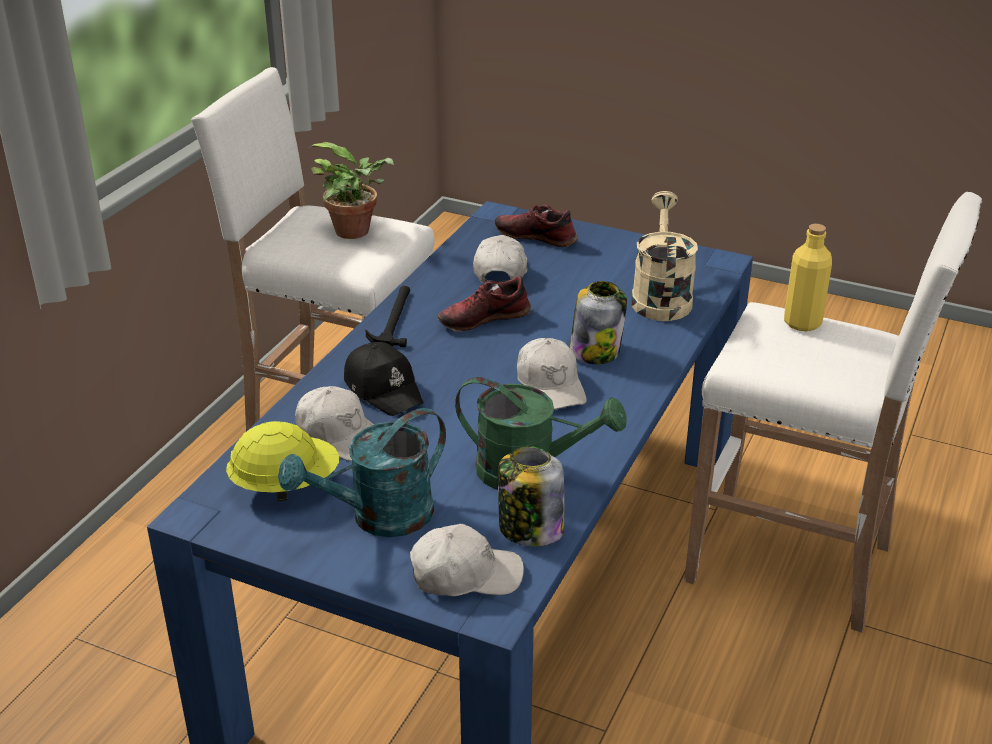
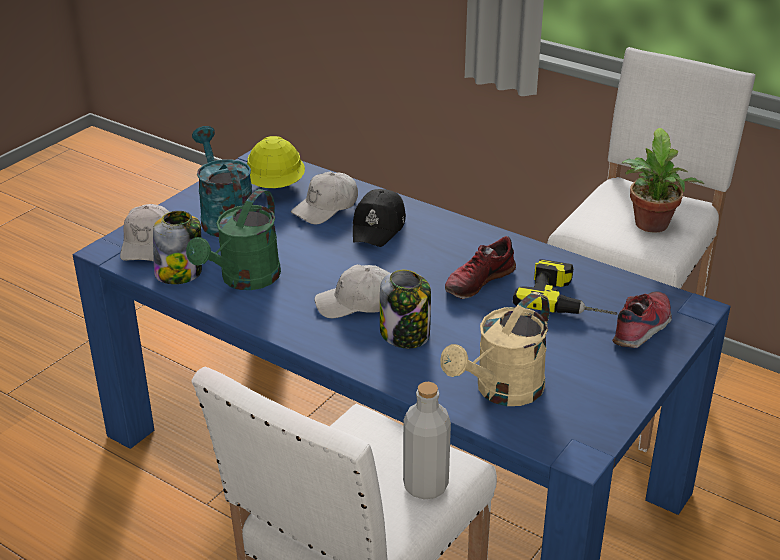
camera: 100 degrees right, 0 degrees up
black cap [344,342,424,416] -> black cap turned 45 degrees counterclockwise [353,189,406,247]
hammer [365,286,410,347] -> none
shoe [438,276,531,332] -> shoe turned 120 degrees counterclockwise [445,236,516,299]
white cap [473,235,528,284] -> power drill [513,259,618,315]
beige watering can [631,191,698,321] -> beige watering can turned 120 degrees clockwise [440,292,550,406]
yellow bottle [784,224,832,331] -> grey bottle [403,382,451,499]

